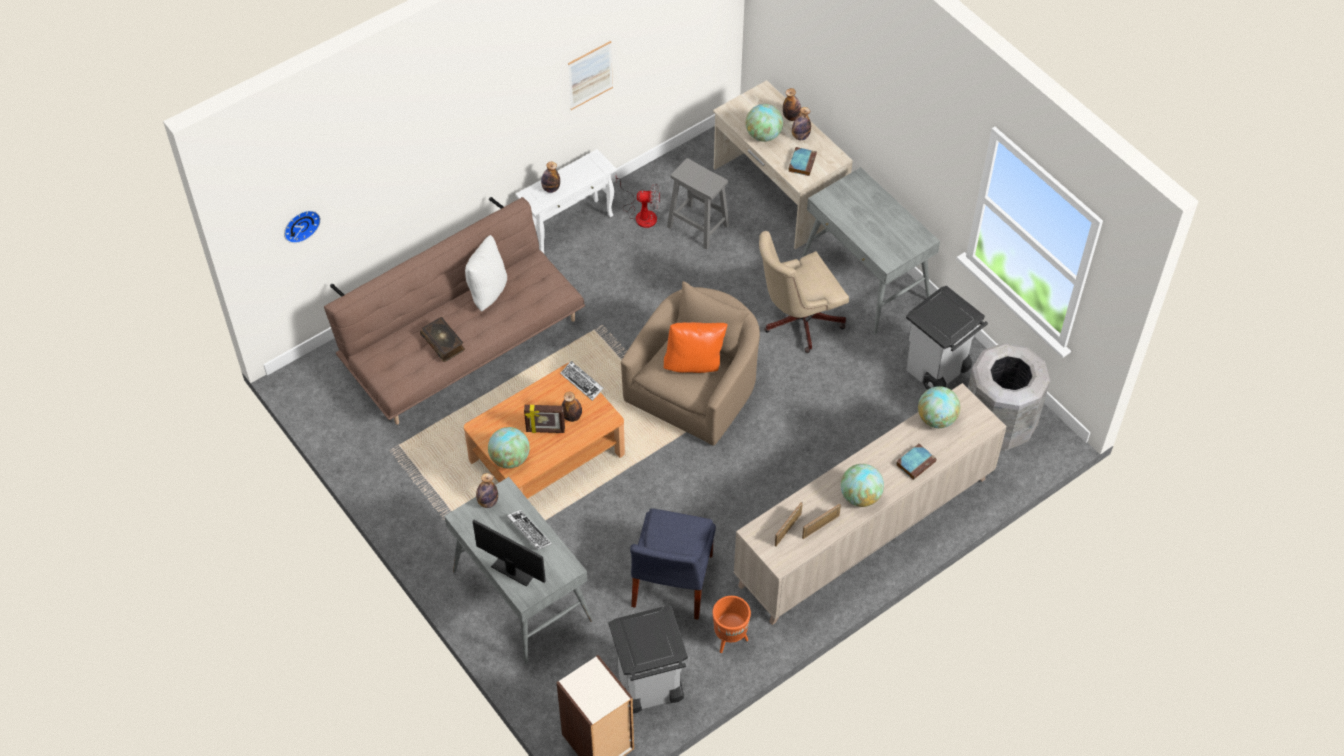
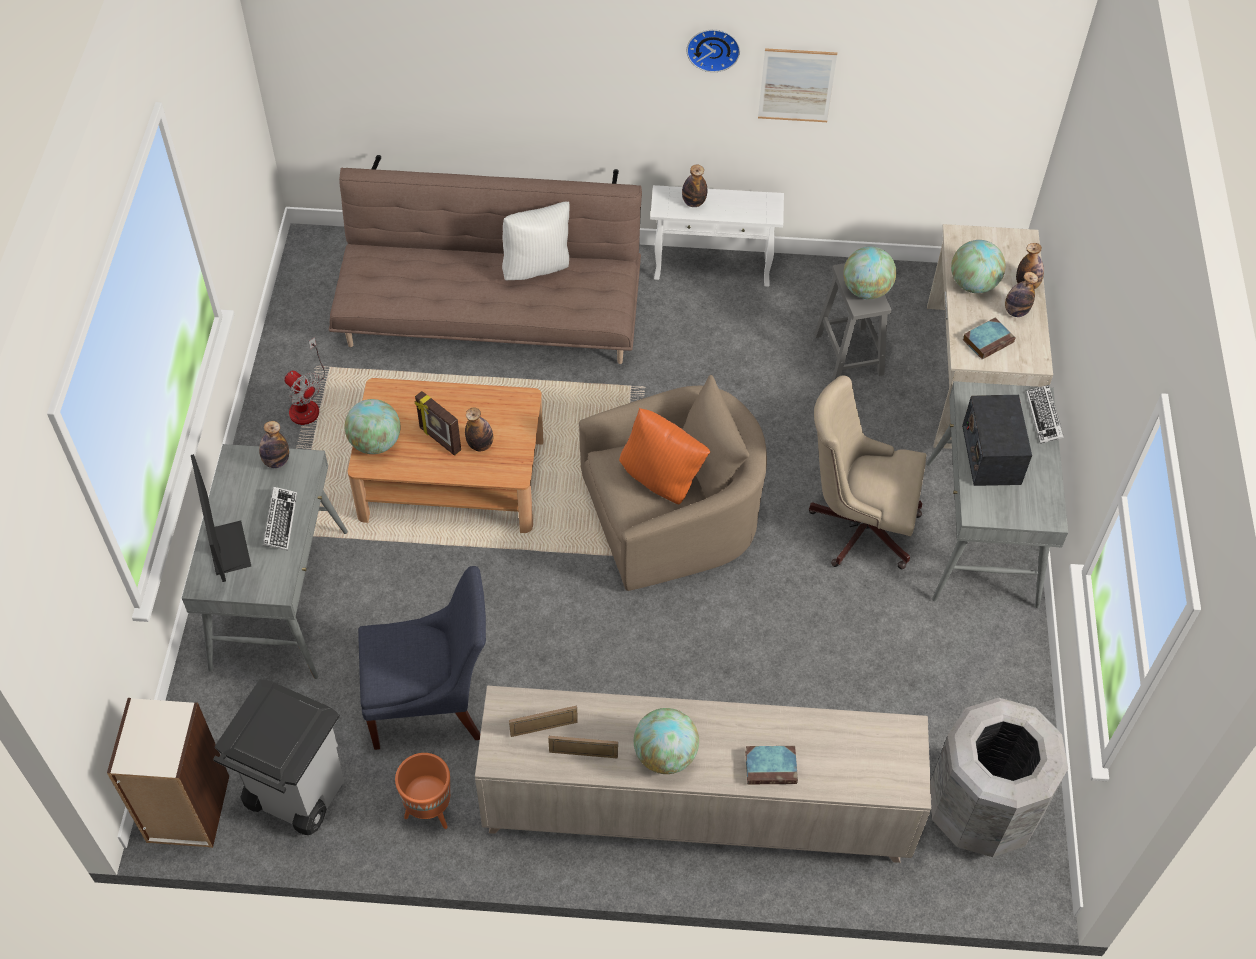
camera: 40 degrees right, 0 degrees up
wall clock [284,210,321,243] -> wall clock moved to [687,29,740,72]
book [420,317,465,362] -> none
keyboard [560,361,604,401] -> keyboard moved to [1026,385,1064,444]
fan [616,178,660,228] -> fan moved to [284,337,325,425]
blue chair [630,508,716,620] -> blue chair turned 150 degrees counterclockwise [358,566,486,750]
grey trash can [906,285,988,390] -> none
globe [918,386,960,428] -> globe moved to [843,246,896,299]
none -> radio [962,395,1032,486]

